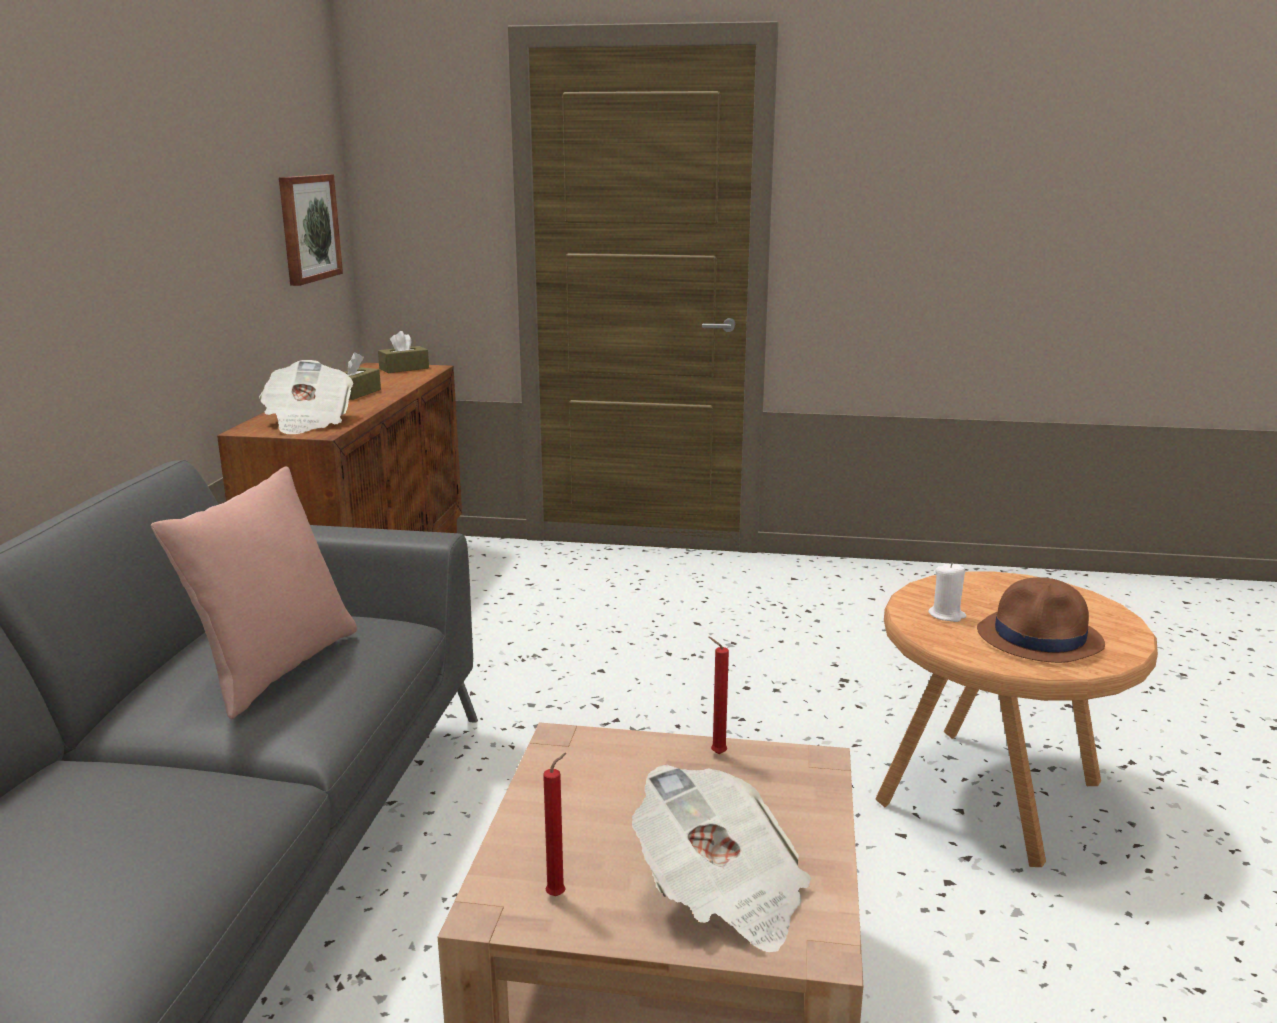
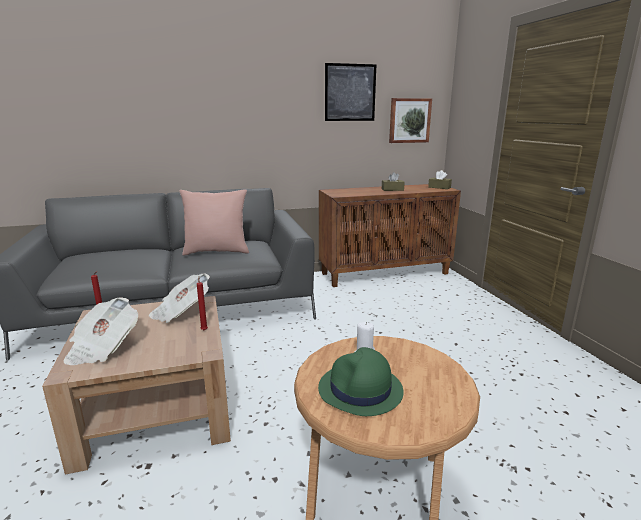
camera: 65 degrees right, 0 degrees up
newspaper [259,360,353,434] -> newspaper moved to [149,274,210,323]
brown hat [977,577,1105,663] -> green hat [318,347,404,416]
none -> picture [325,63,376,121]

